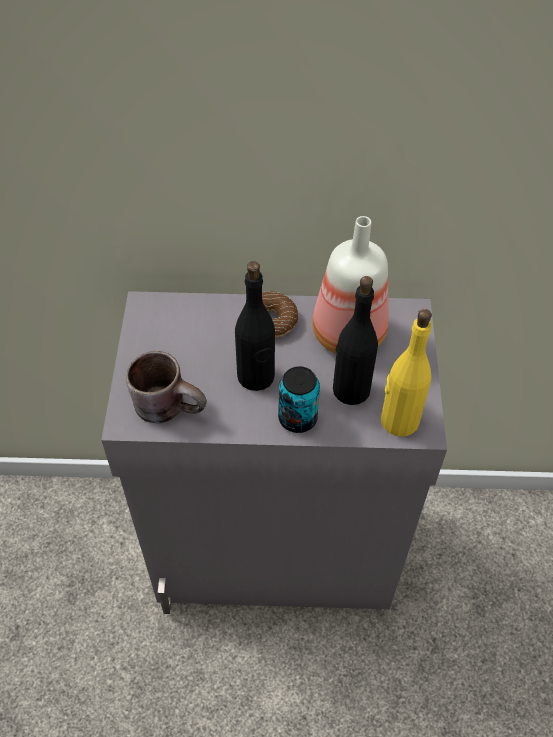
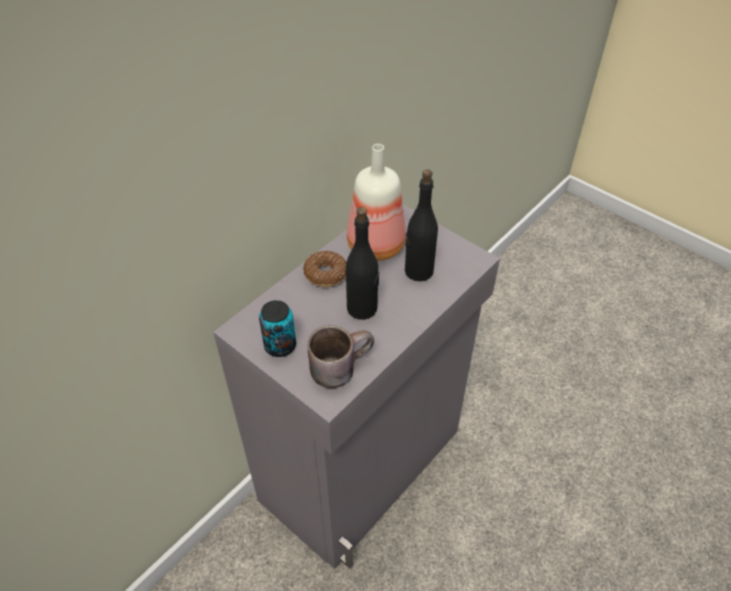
camera: 50 degrees left, 5 degrees down
can [278,366,320,433] -> can moved to [259,300,296,357]
yellow bottle [381,309,432,437] -> none

